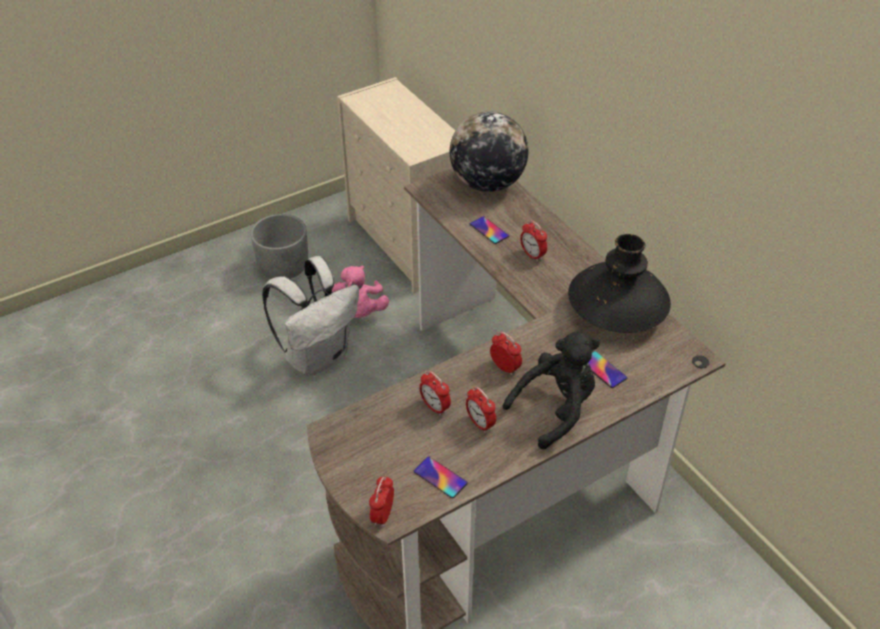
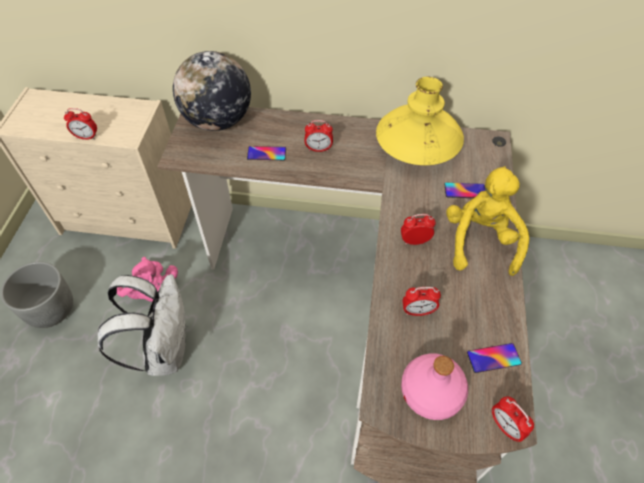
camera: 50 degrees left, 10 degrees up
alarm clock [466,387,496,433] -> alarm clock moved to [64,108,97,140]
black plush toy [503,331,600,449] -> yellow plush toy [446,166,529,276]
black vase [568,234,671,333] -> yellow vase [376,77,464,165]
none -> pink bottle [401,353,468,420]

